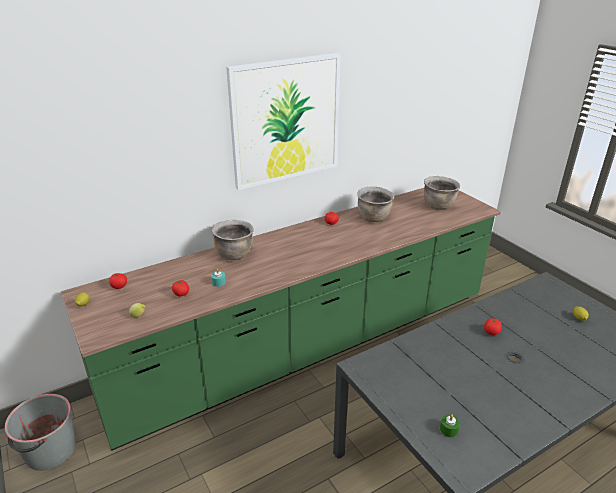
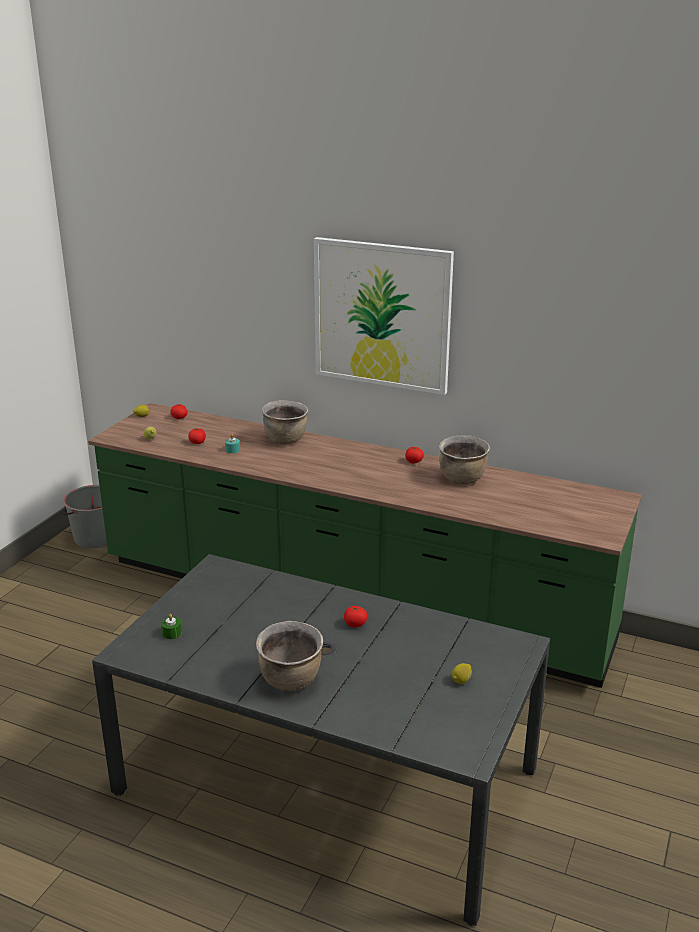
camera: 55 degrees right, 5 degrees down
brown cooking pot [424,176,460,210] -> brown cooking pot moved to [256,621,323,691]

